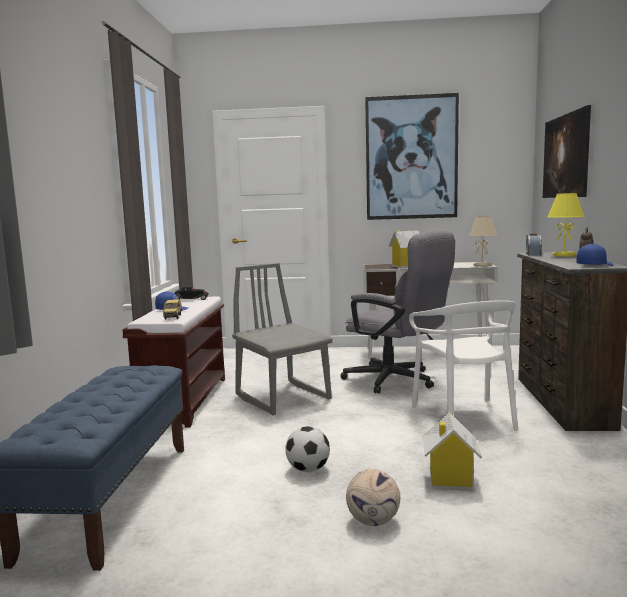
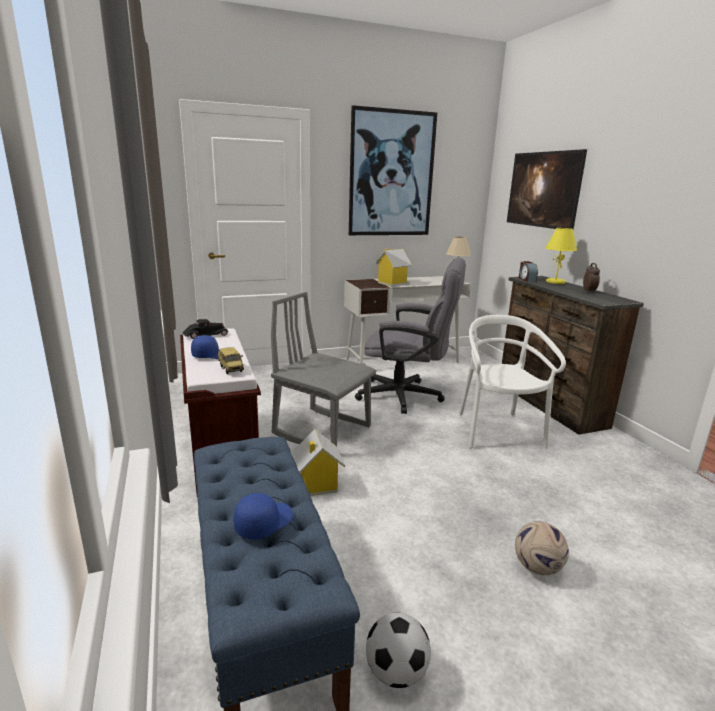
camera: 25 degrees left, 10 degrees up
football [285,426,330,472] -> football moved to [366,613,431,688]
white chair [409,300,518,431] -> white chair turned 150 degrees counterclockwise [459,315,566,449]
toy house [423,412,482,491] -> toy house moved to [293,429,345,496]
blue cap [576,244,614,266] -> blue cap moved to [234,493,293,540]

